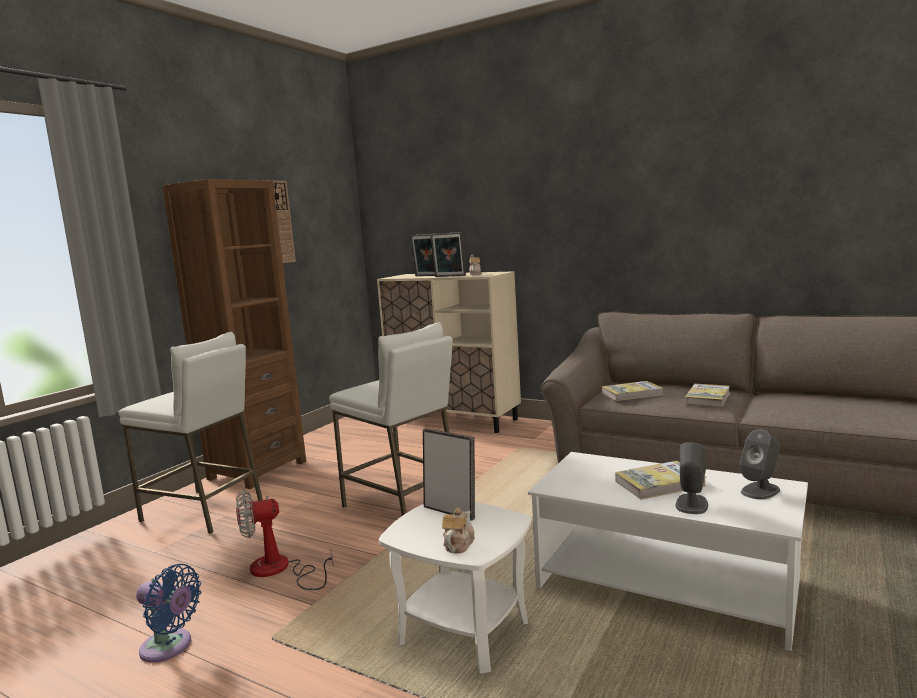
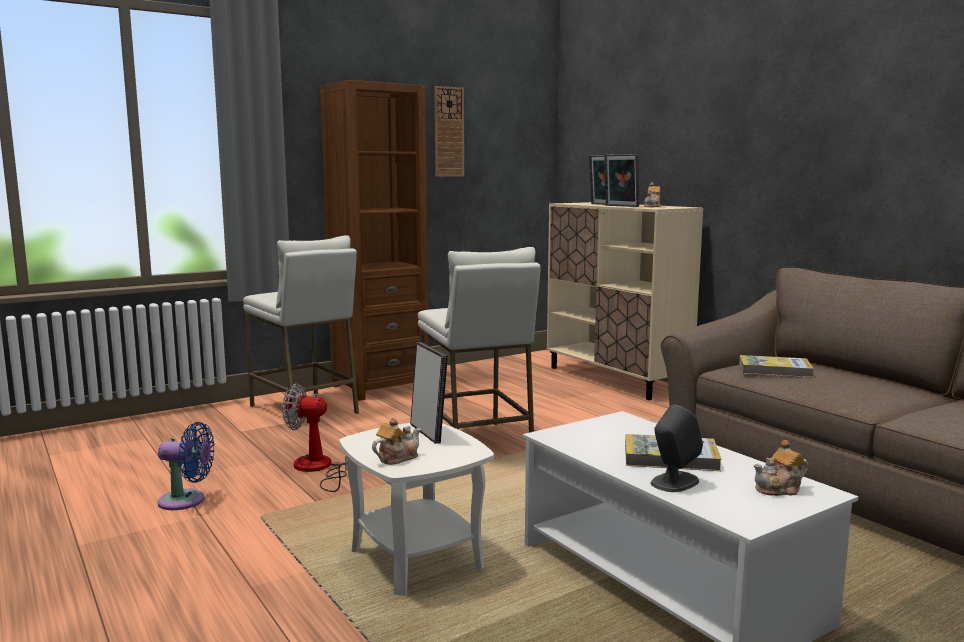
camera: 25 degrees right, 0 degrees up
blue fan [136,564,201,663] -> blue fan turned 45 degrees counterclockwise [158,422,215,510]
book [685,384,730,407] -> none
grey speaker [740,429,780,499] -> teapot [754,440,808,496]

